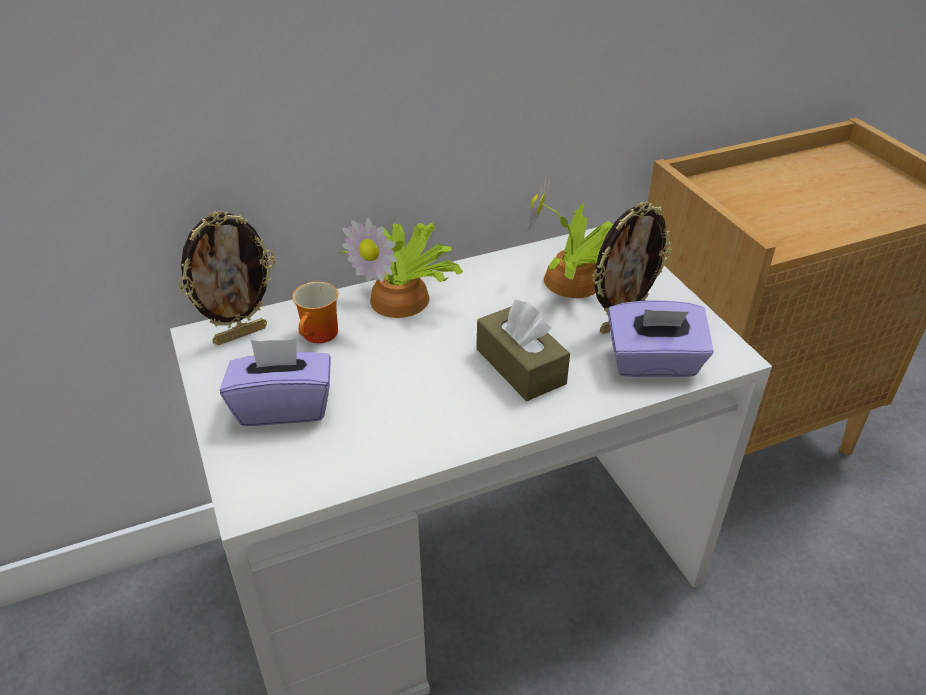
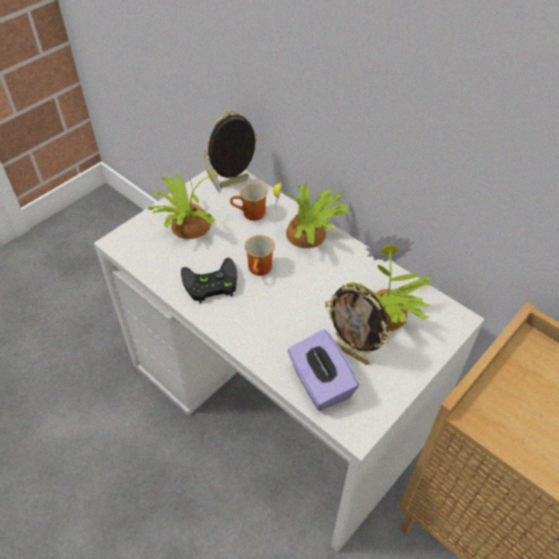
camera: 65 degrees right, 10 degrees up
picture frame [178,211,275,345] -> picture frame turned 120 degrees clockwise [204,110,257,188]
purple tissue box [220,339,331,426] -> potted plant [148,156,222,239]
brown tissue box [477,300,570,401] -> none
none -> black game controller [181,258,237,304]
none -> mug [244,235,275,276]

